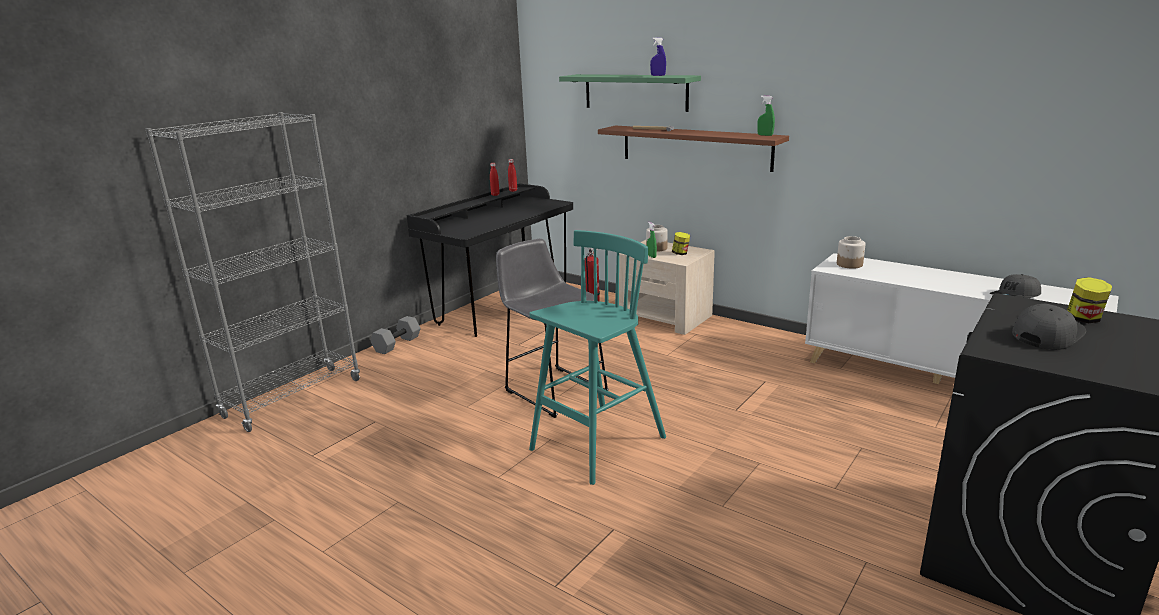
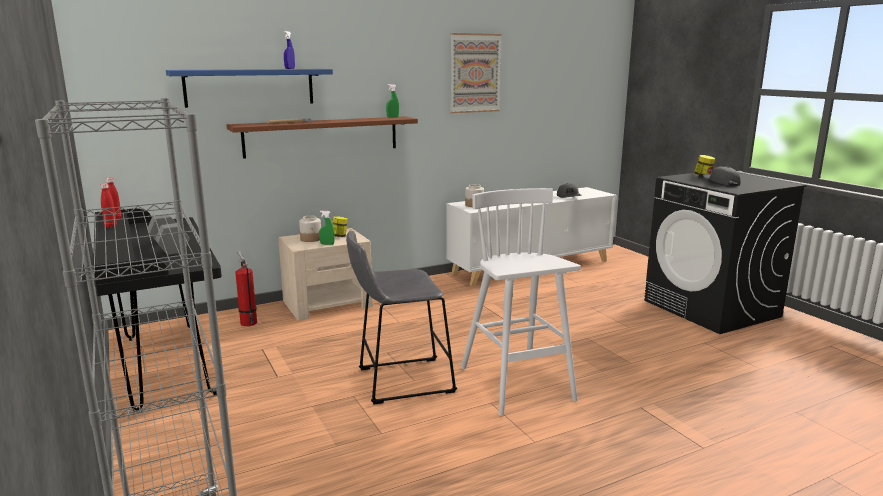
camera: 65 degrees left, 5 degrees down
grey dumbbell [371,316,420,354] -> grey dumbbell moved to [147,215,190,255]
turquoise stool [529,230,666,485] -> white stool [461,188,581,416]
green shelf [559,74,701,112] -> blue shelf [166,69,333,108]
none -> picture [450,33,502,113]

